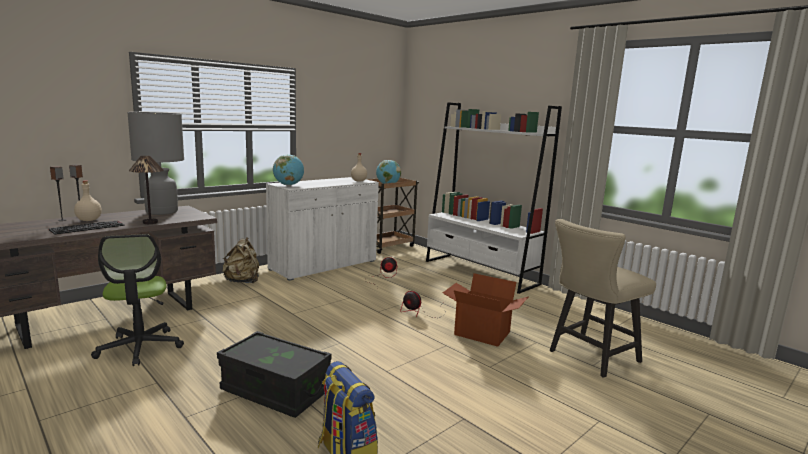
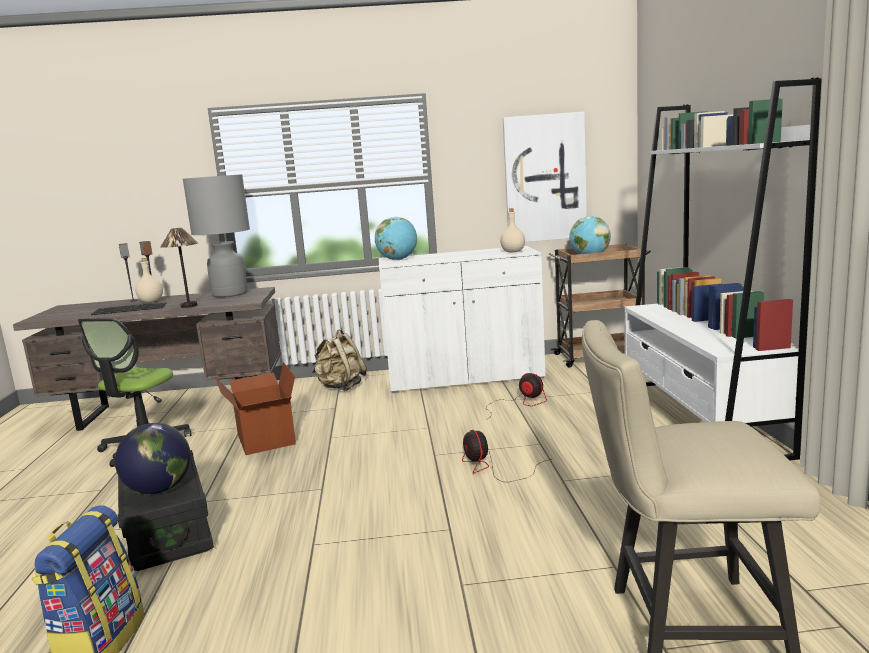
camera: 40 degrees right, 0 degrees up
cardboard box [443,273,529,347] -> cardboard box moved to [215,362,296,455]
none -> globe [115,423,191,494]
none -> picture [503,112,587,242]

